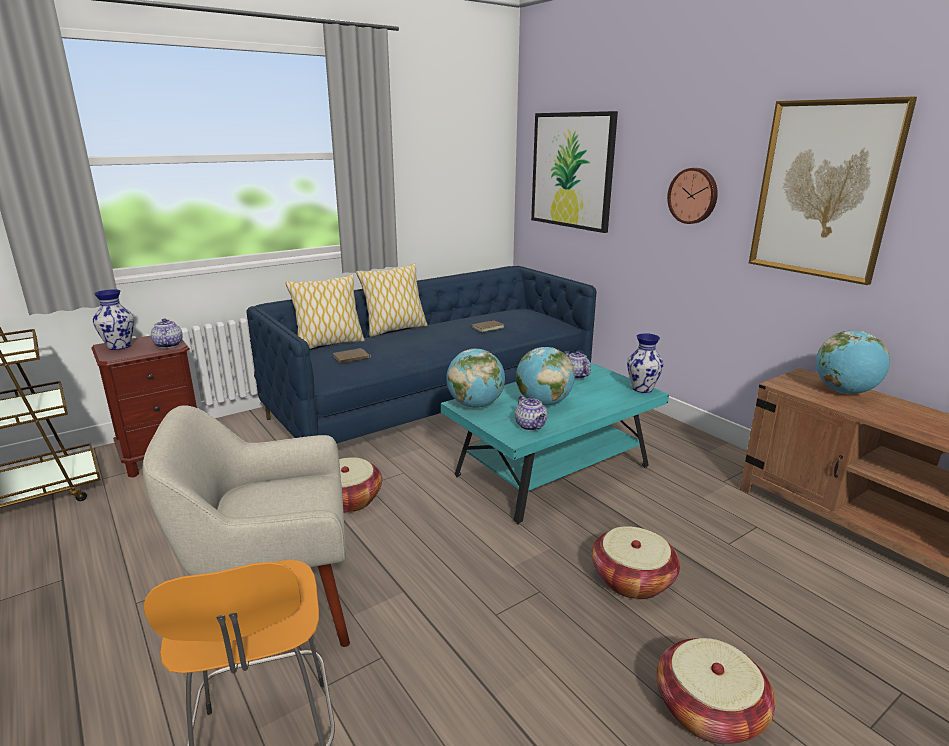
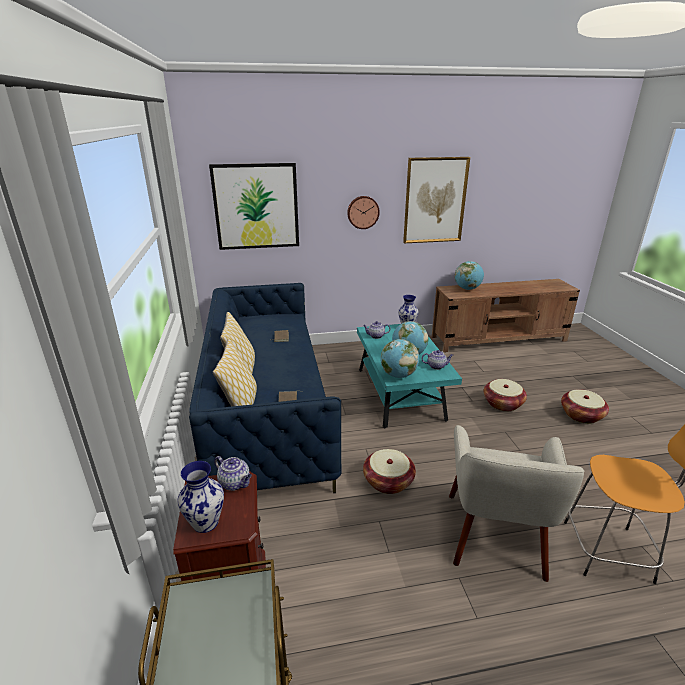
camera: 65 degrees left, 5 degrees up
teapot [151,319,182,348] -> teapot turned 150 degrees counterclockwise [214,456,252,491]

